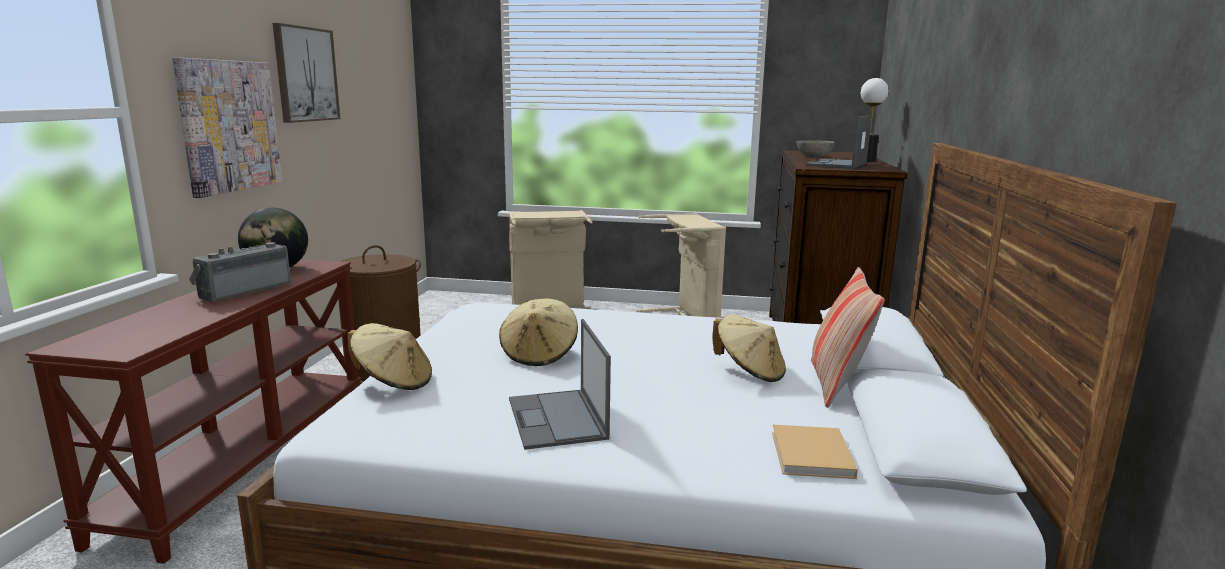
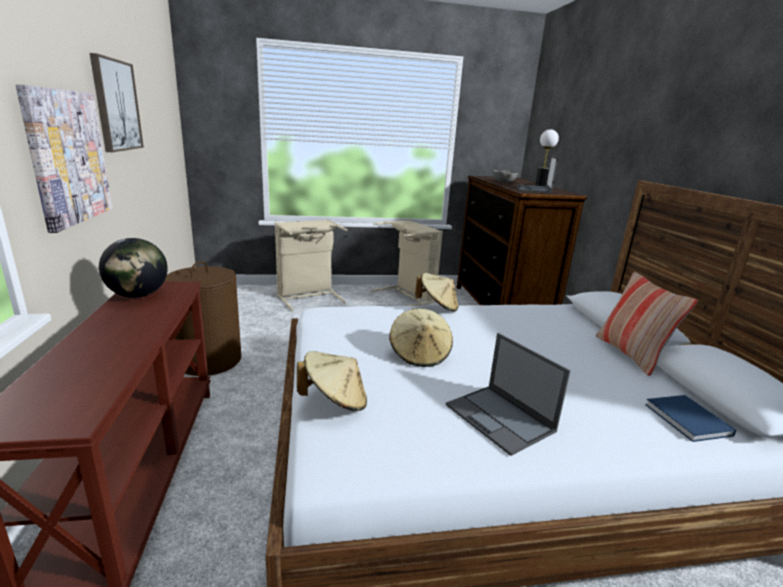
camera: 20 degrees left, 5 degrees up
radio [189,242,291,303] -> none
beige hat [712,314,786,382] -> beige hat moved to [415,273,459,312]
beige book [772,425,858,479] -> blue book [645,395,736,442]

